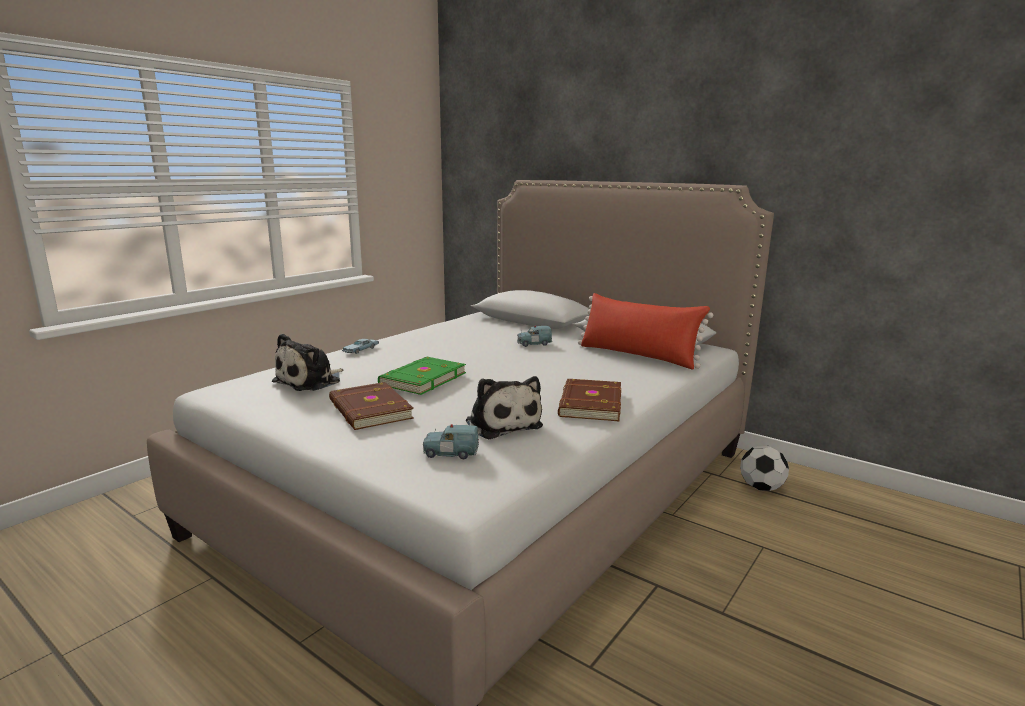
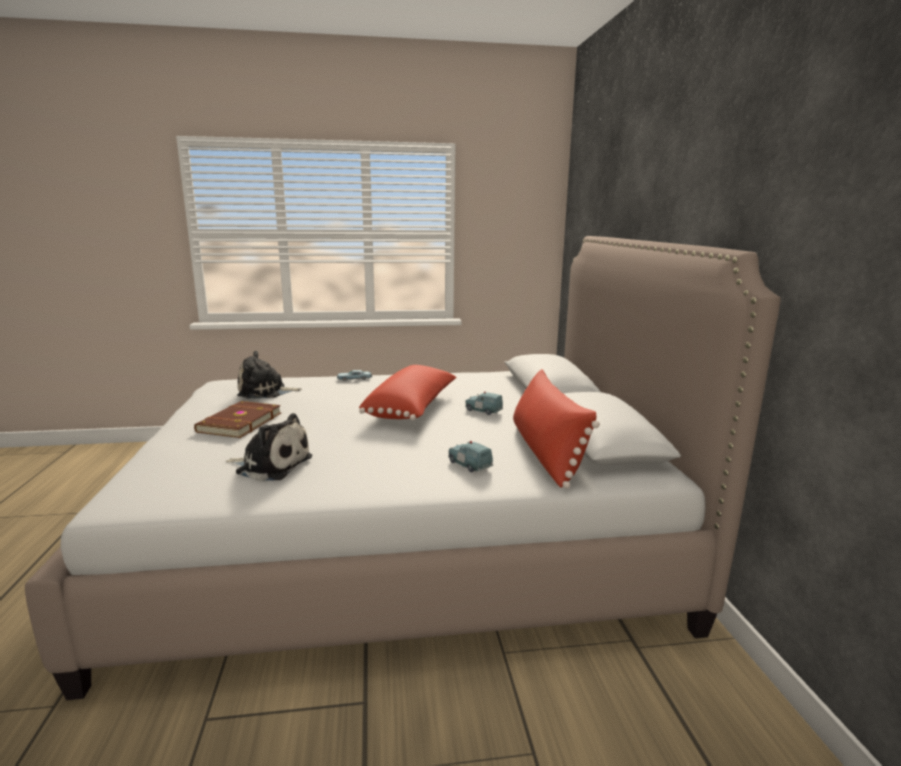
camera: 45 degrees right, 0 degrees up
green book [378,357,466,395] -> none
blue toy car [423,424,479,459] -> blue toy car moved to [449,441,493,472]
plush toy [466,376,543,439] -> plush toy turned 90 degrees counterclockwise [226,413,312,481]
brown book [558,379,621,421] -> none
football [740,446,789,491] -> none
none -> red pillow [359,365,457,420]

